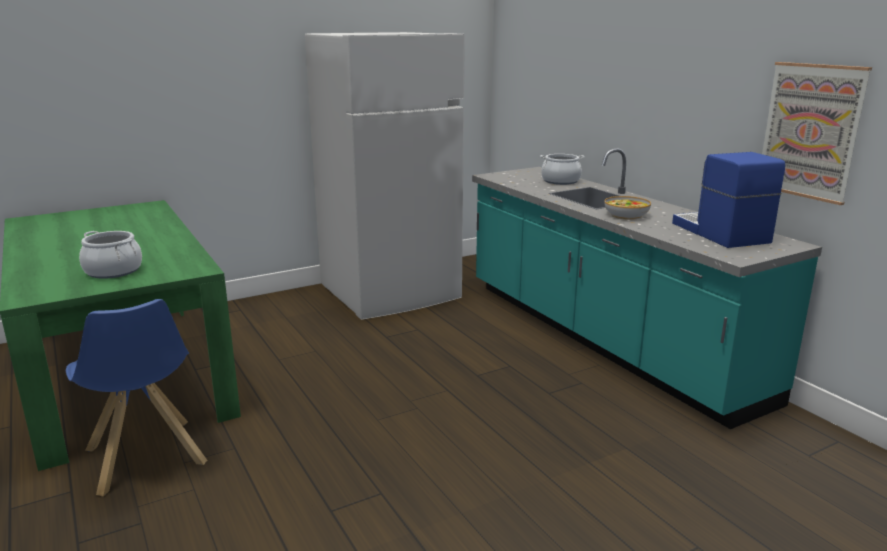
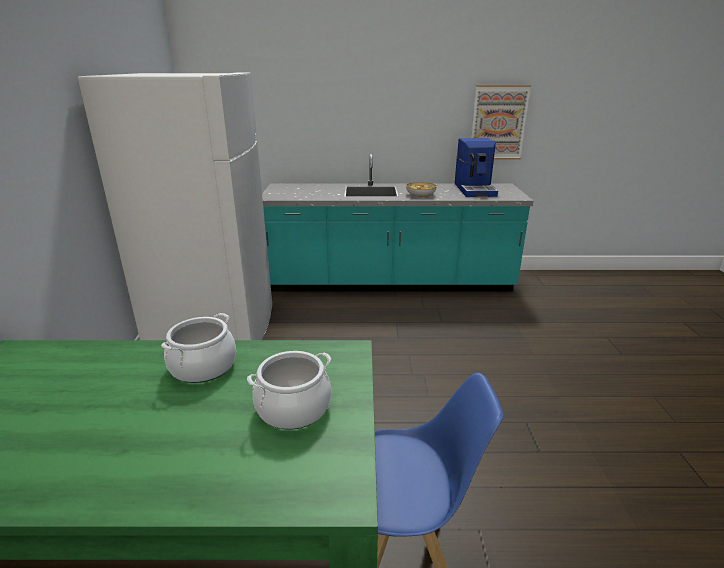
camera: 60 degrees left, 5 degrees up
cooking pot [540,154,585,185] -> cooking pot moved to [161,313,236,383]
coffee machine [672,152,785,248] -> coffee machine turned 105 degrees counterclockwise [455,138,498,197]

